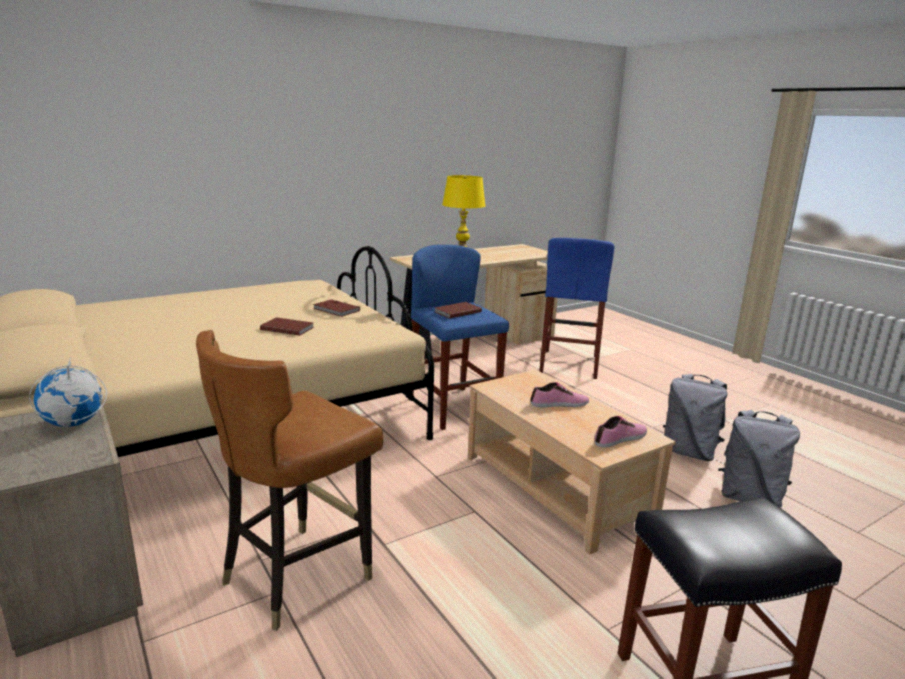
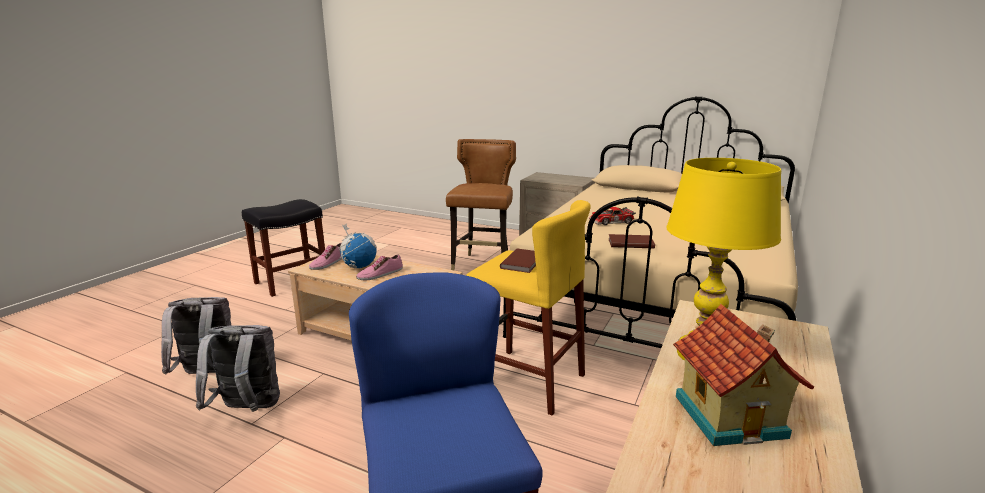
camera: 150 degrees right, 0 degrees up
globe [29,356,107,427] -> globe moved to [338,224,377,269]
brown book [260,317,314,336] -> toy car [589,207,636,225]
blue stool [409,245,509,430] -> yellow stool [466,200,591,416]
none -> toy house [673,304,814,446]

